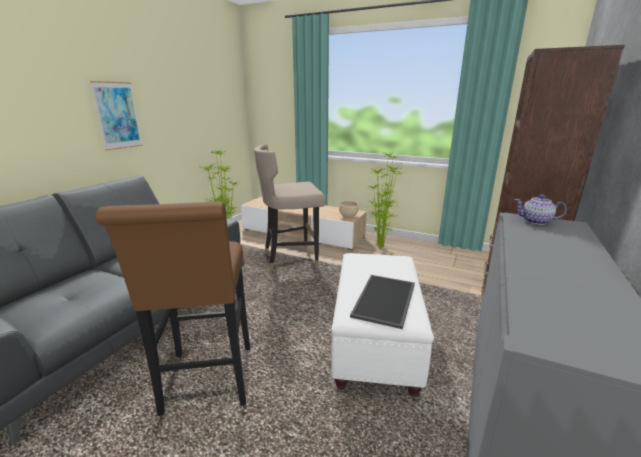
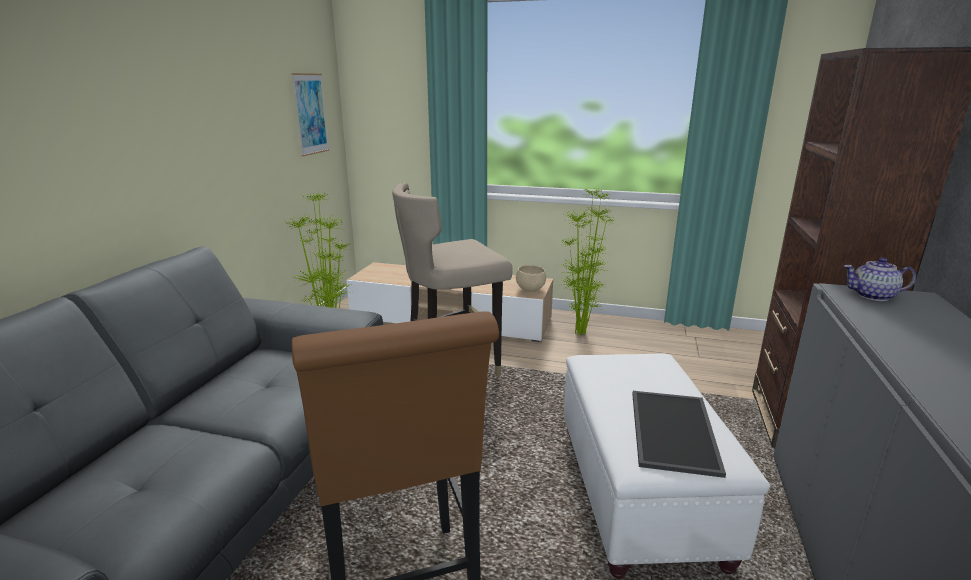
camera: 10 degrees left, 0 degrees up
picture [90,81,143,151] -> picture moved to [291,73,330,156]

